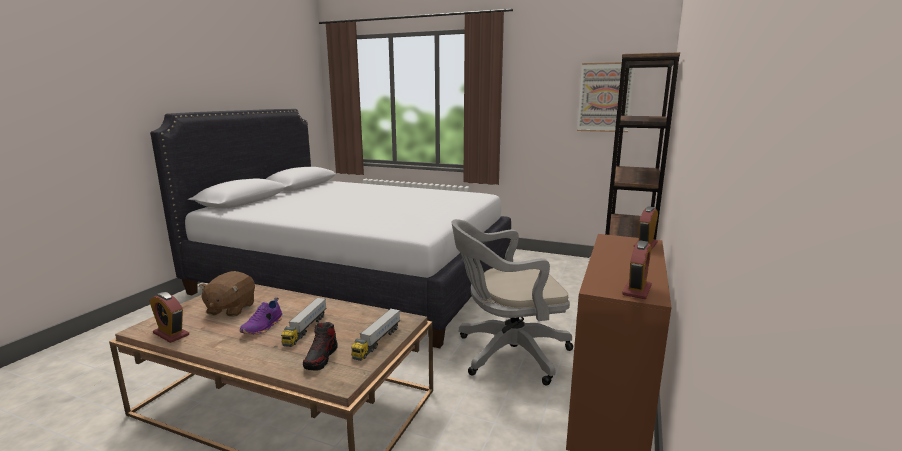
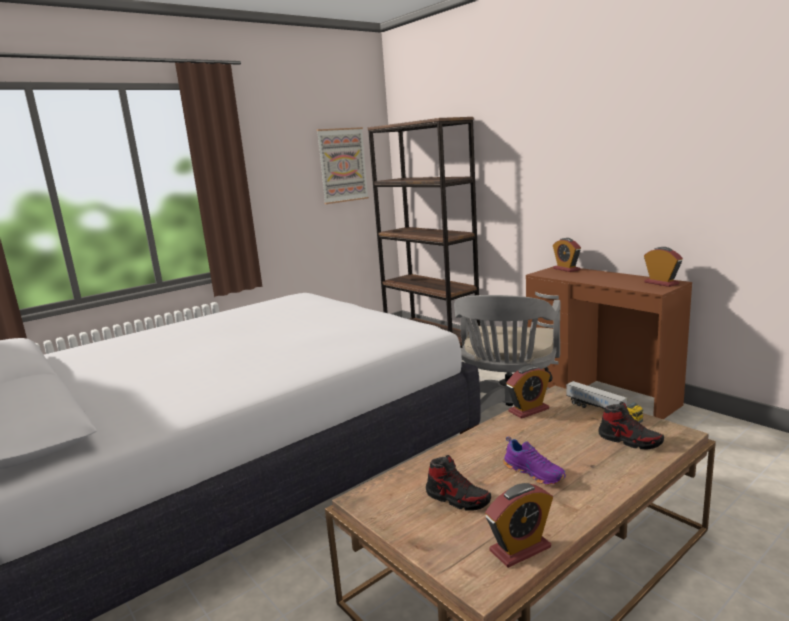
camera: 60 degrees left, 0 degrees up
brown plush toy [199,271,255,317] -> shoe [426,455,491,511]
toy truck [281,298,327,347] -> none
none -> alarm clock [506,365,550,419]

